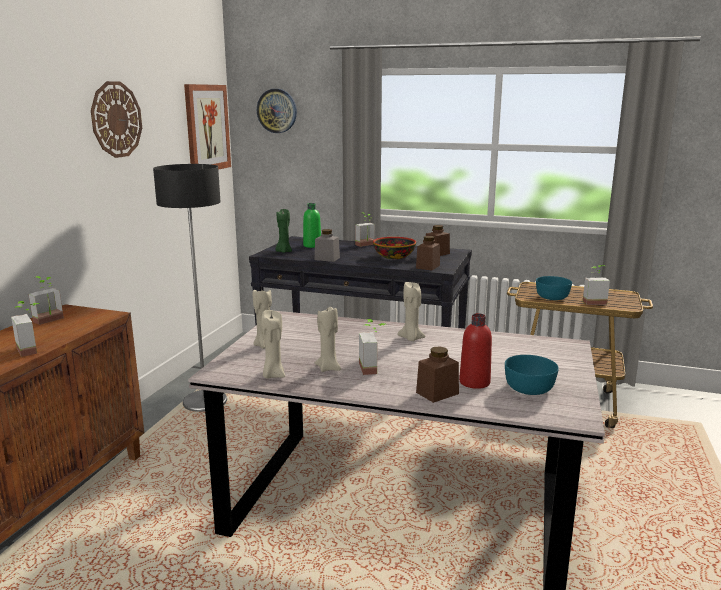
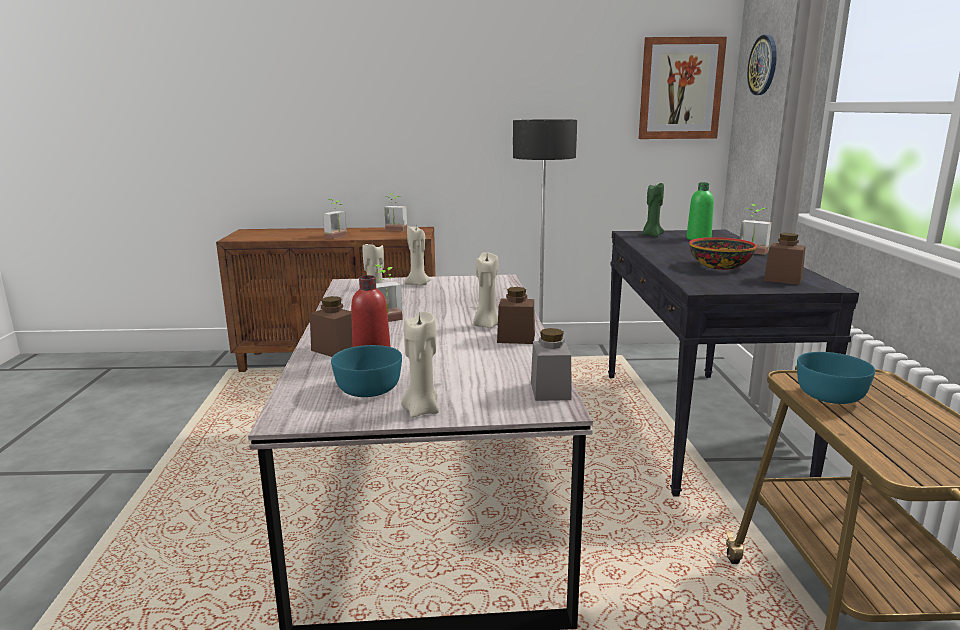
camera: 70 degrees right, 0 degrees up
wall clock [91,81,142,158] -> none
beige candle [261,310,285,379] -> beige candle moved to [401,311,439,418]
grey jar [315,229,340,262] -> grey jar moved to [531,328,571,401]
brown jar [416,236,440,271] -> brown jar moved to [497,287,535,344]
potted plant [583,265,610,305] -> none

